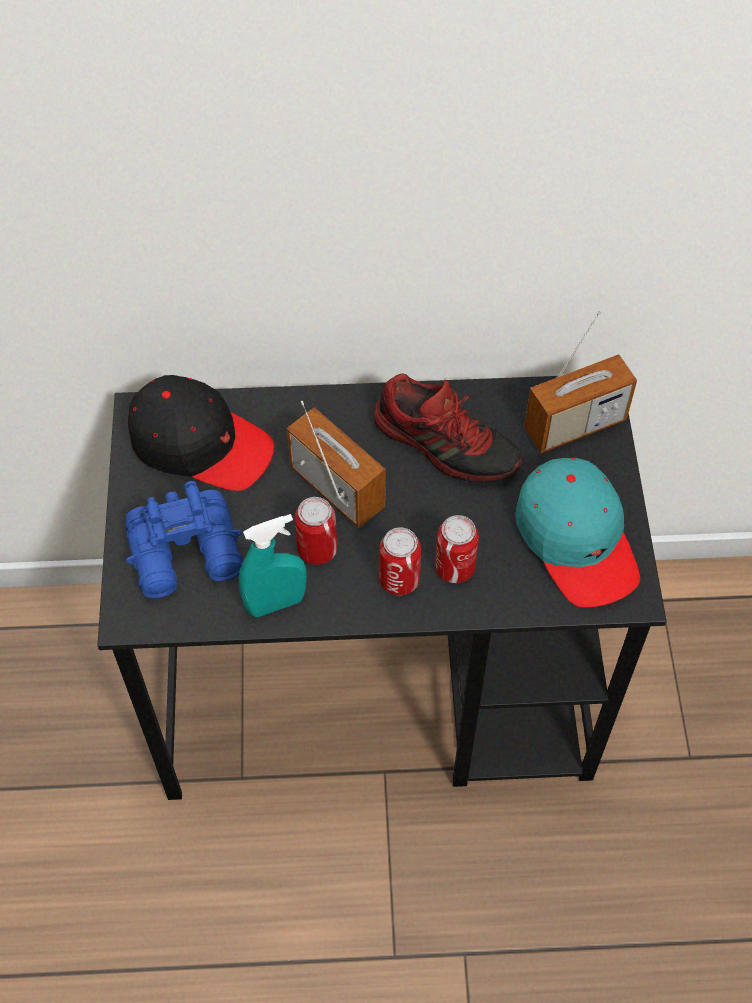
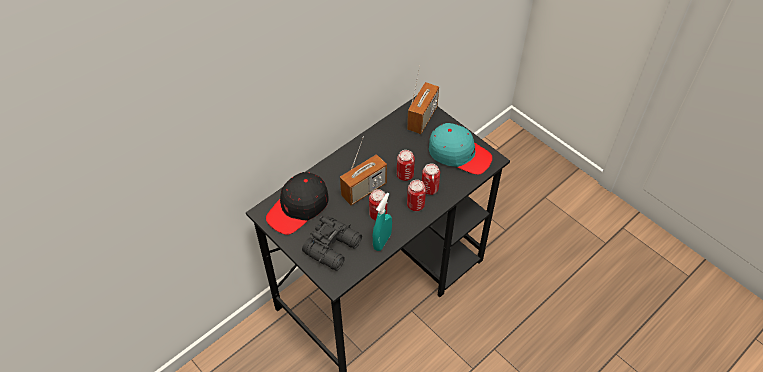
camera: 40 degrees left, 5 degrees down
blue binoculars [125,481,243,598] -> black binoculars [302,216,362,271]
black cap [128,375,274,491] -> black cap turned 150 degrees clockwise [266,172,329,235]
radio [287,401,386,528] -> radio turned 135 degrees clockwise [340,136,387,206]
shoe [373,373,523,482] -> none
none -> can [397,150,415,181]

